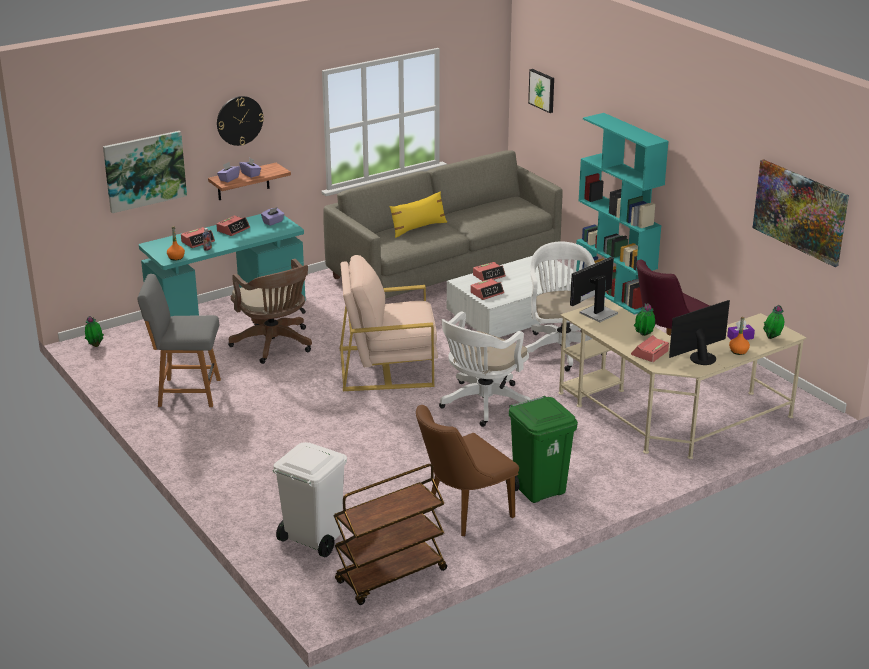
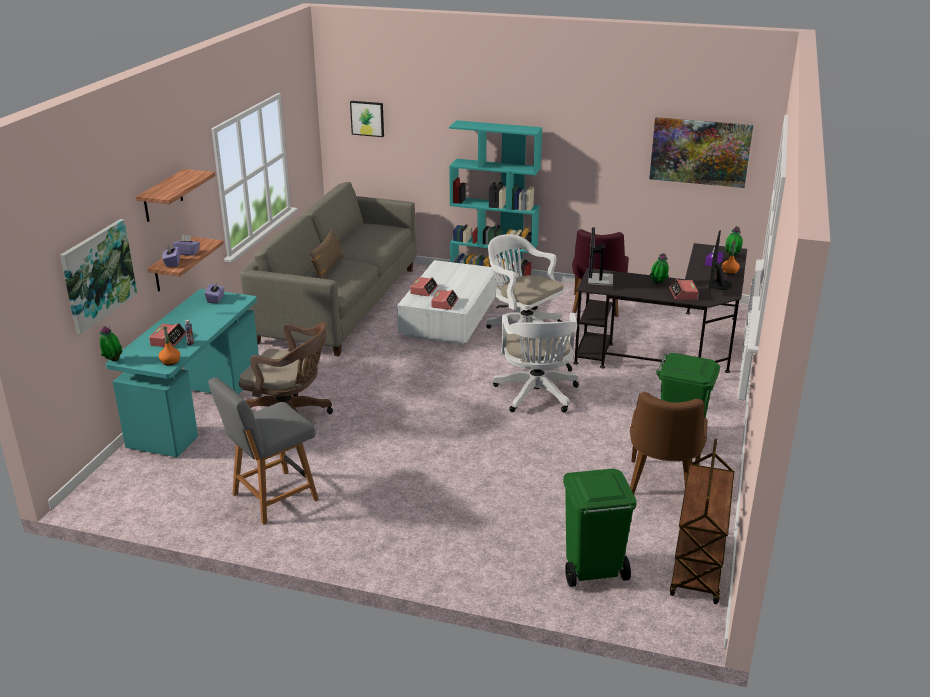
camera: 40 degrees left, 0 degrees up
potted plant [85,316,104,347] -> potted plant moved to [100,326,122,362]
alarm clock [216,215,250,236] -> none
wall clock [217,96,264,146] -> shelf [136,169,216,222]
white trash can [273,442,347,557] -> green trash can [563,469,637,587]
beige armchair [340,255,438,391] -> none
yellow pillow [389,191,447,238] -> brown pillow [309,229,344,279]
beige desk [558,299,807,459] -> black desk [573,243,747,373]

